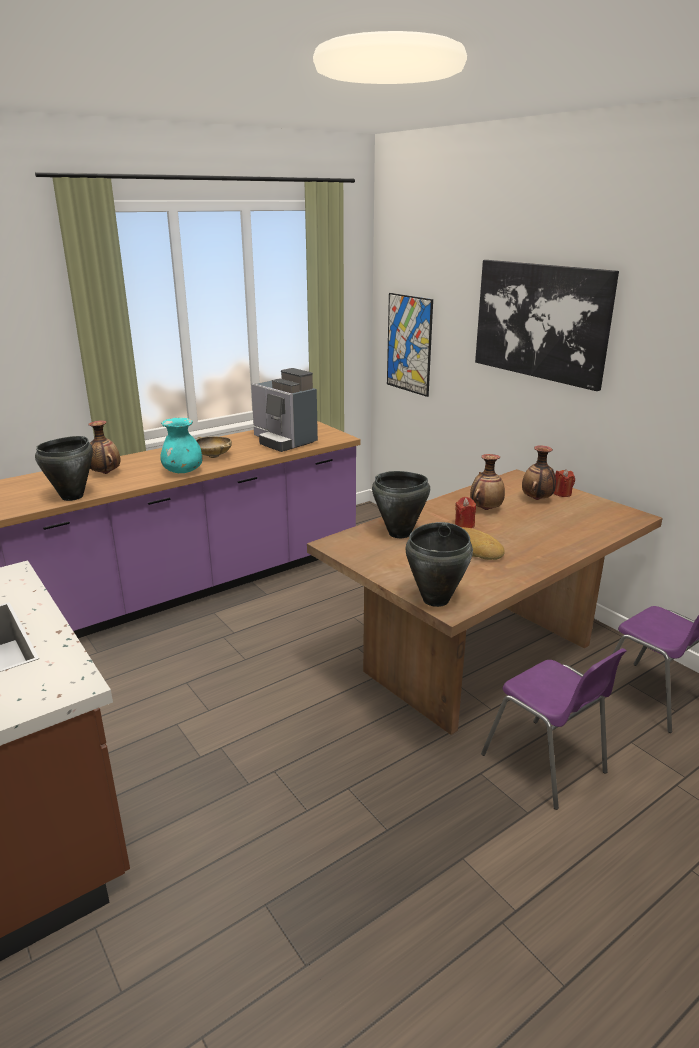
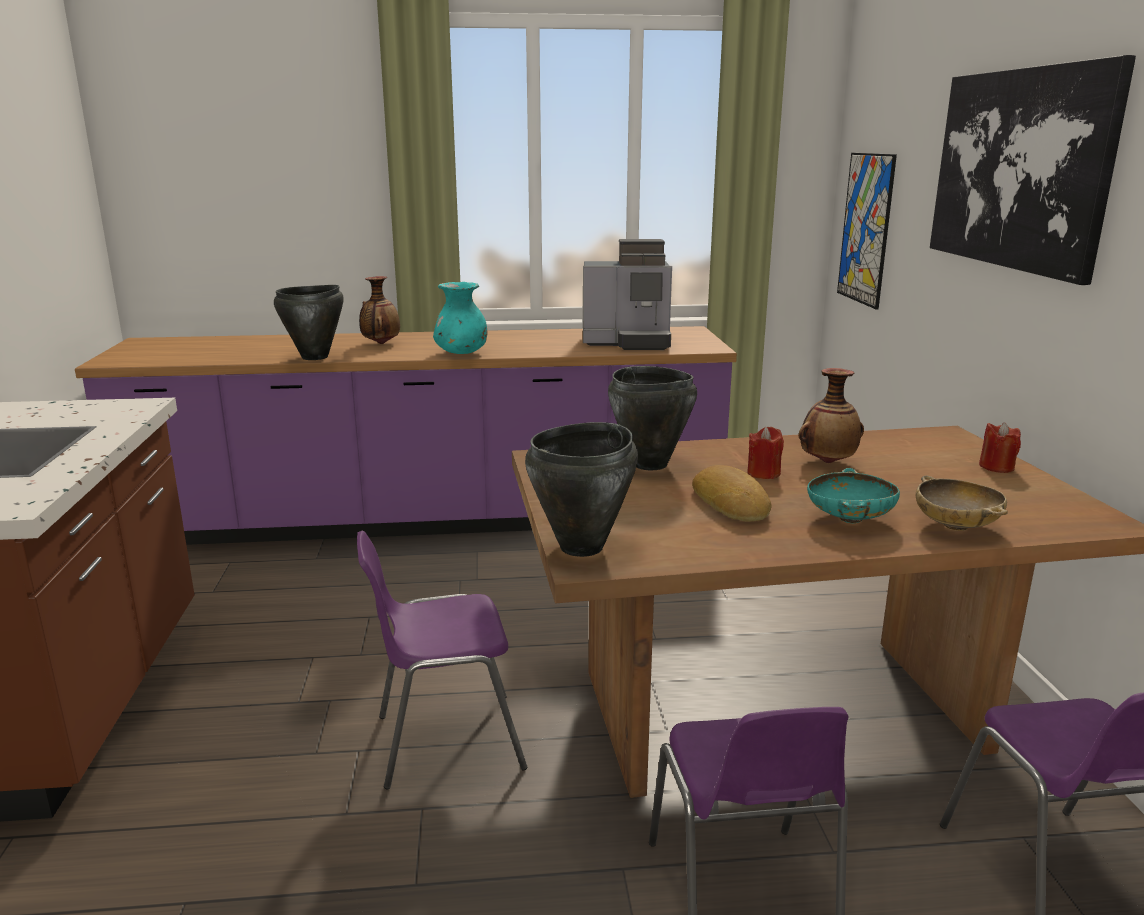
camera: 30 degrees right, 5 degrees down
beige bowl [196,436,232,458] -> beige bowl moved to [916,476,1008,531]
coffee machine [251,368,318,452] -> coffee machine turned 75 degrees counterclockwise [583,239,672,350]
vase [522,445,556,500] -> none
none -> purple chair [357,531,527,790]
none -> turquoise bowl [807,468,900,523]

